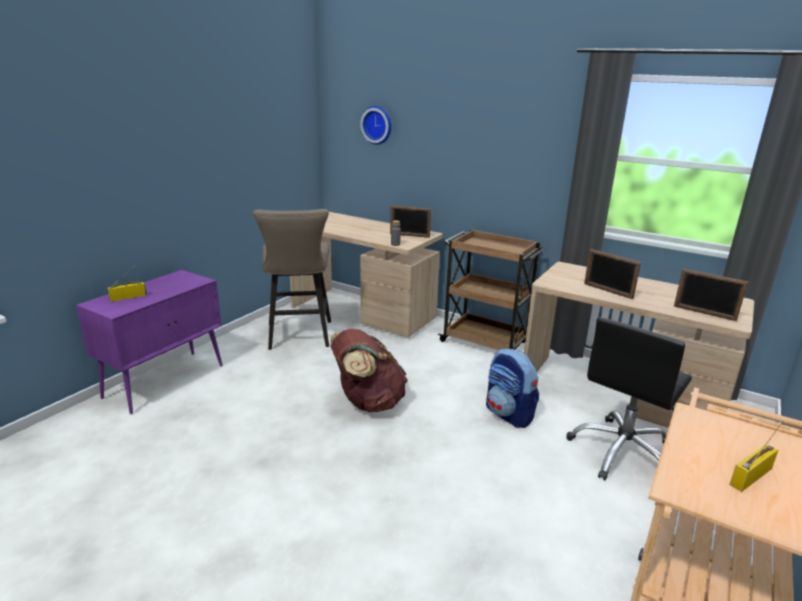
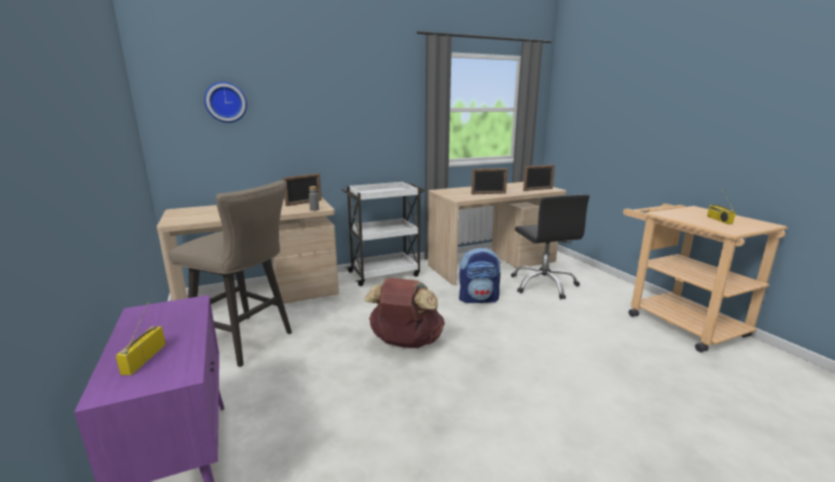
camera: 55 degrees left, 5 degrees down
brown cart [438,229,546,350] -> white cart [342,181,425,286]

